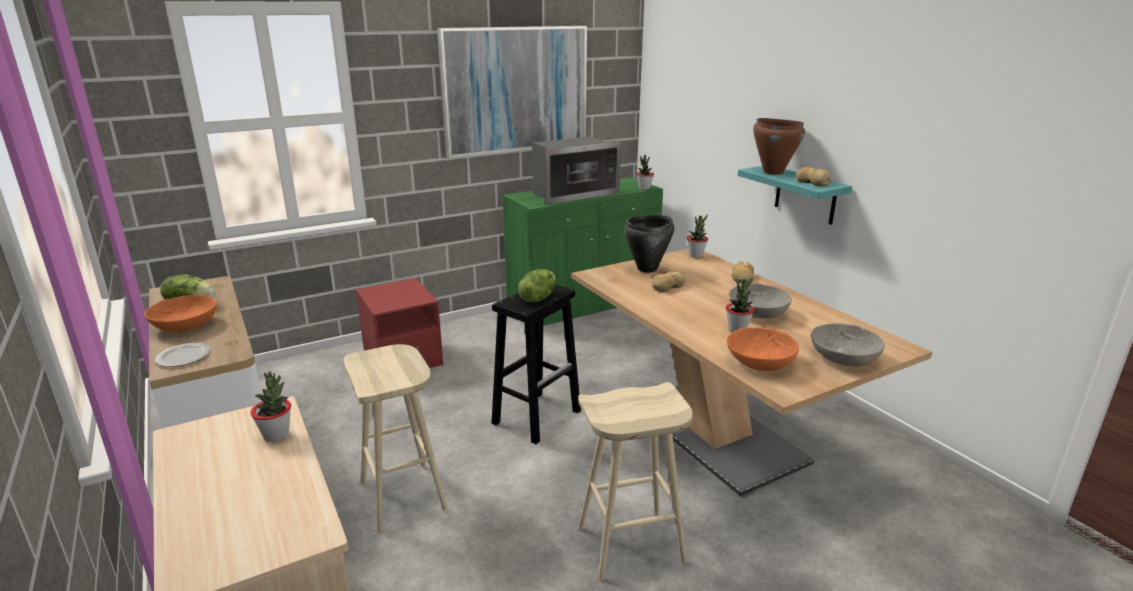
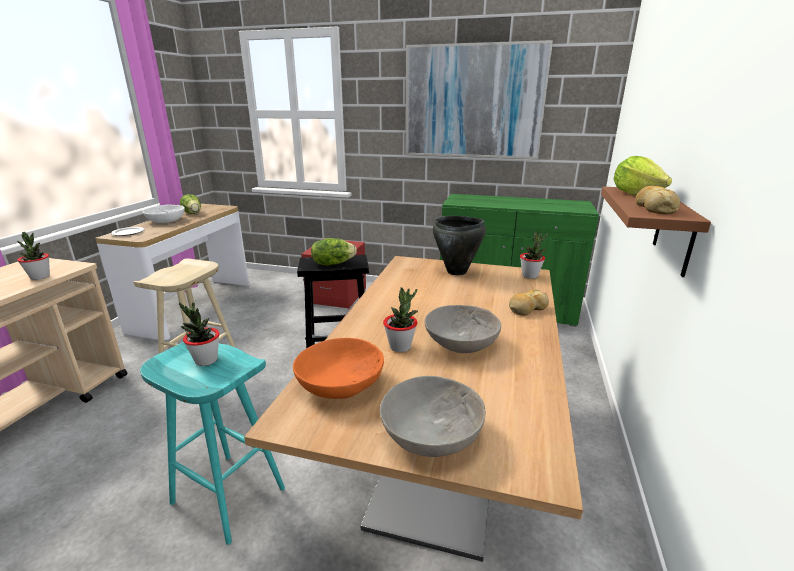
camera: 45 degrees right, 0 degrees up
orange bowl [144,295,217,332] -> white bowl [142,204,185,223]
microwave [532,137,621,205] -> none
beige stool [578,382,693,581] -> turquoise stool [140,342,285,545]
potted plant [636,155,654,190] -> potted plant moved to [179,302,220,366]
bread [652,270,685,292] -> none
turquoise shelf [738,166,852,225] -> brown shelf [601,187,711,277]
brown cooking pot [753,118,805,175] -> lettuce [614,156,672,195]

